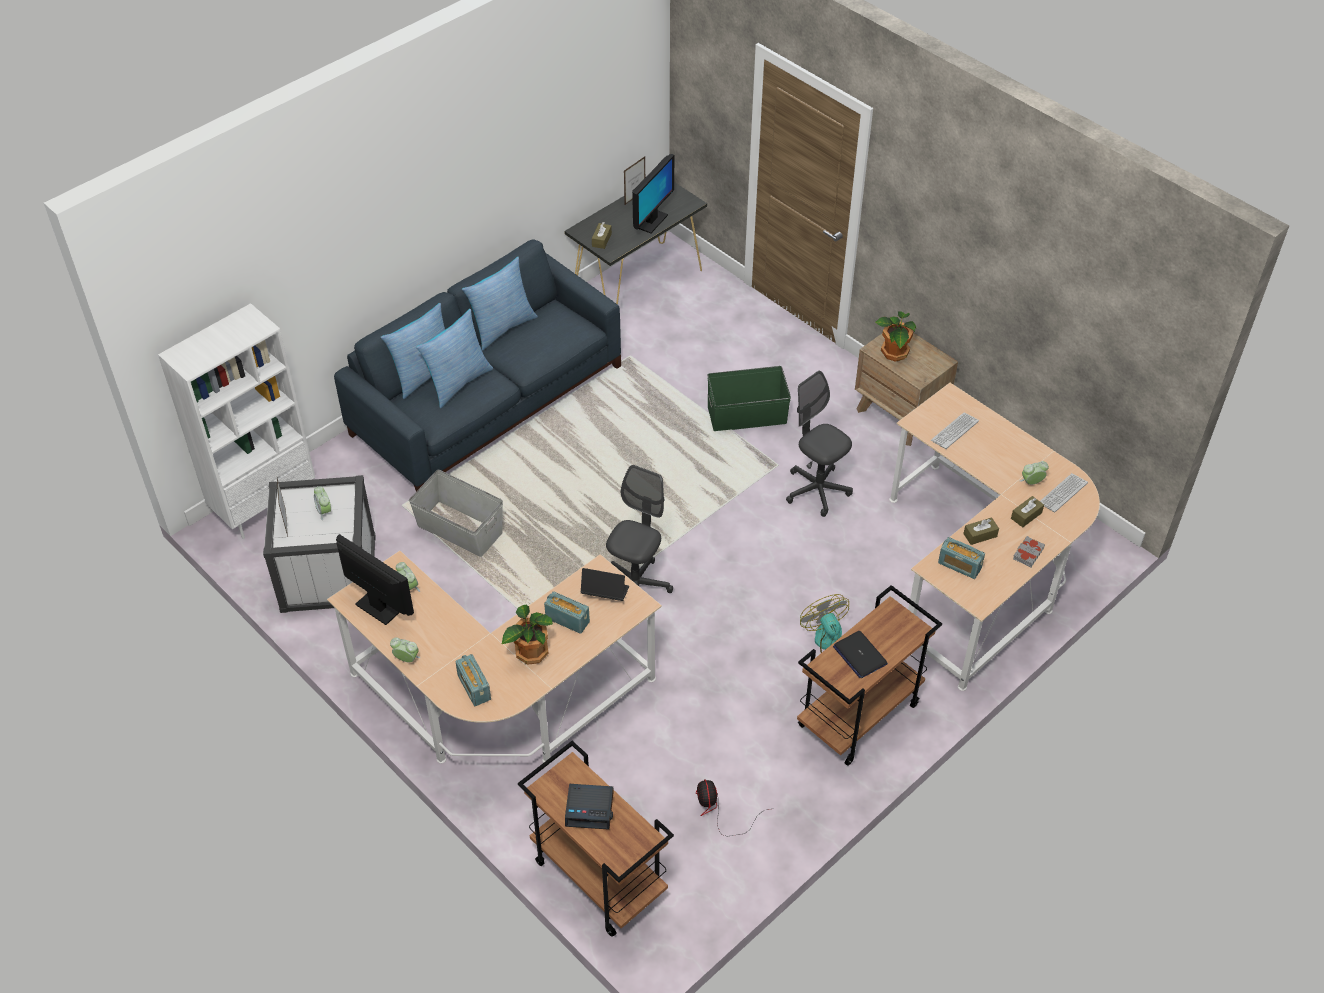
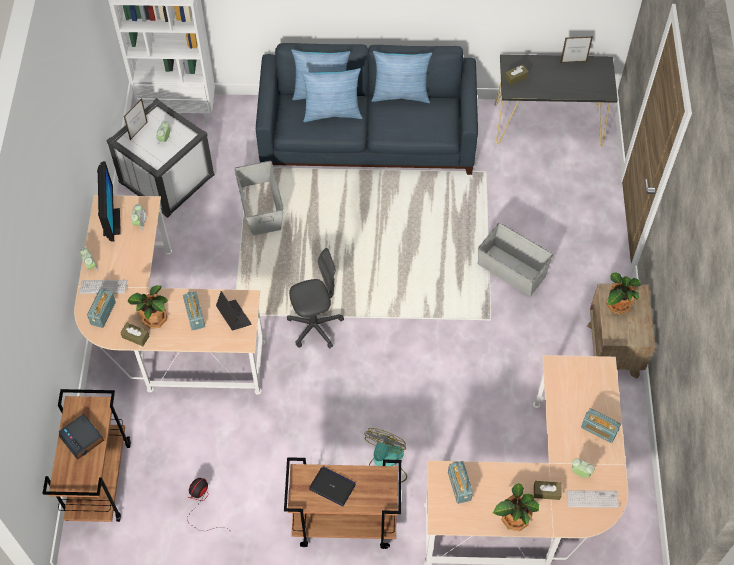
camera: 45 degrees right, 10 degrees up
monitor [632,154,674,233] -> none
green storage box [707,366,791,431] -> grey storage box [478,223,553,296]
grey office chair [786,371,853,517] -> none
laptop [833,631,888,678] -> laptop turned 105 degrees clockwise [309,466,356,507]
keyboard [931,413,979,449] -> keyboard moved to [80,280,127,294]
brown tissue box [963,518,999,545] -> brown tissue box moved to [120,323,149,346]
grey book [1013,536,1045,567] -> potted plant [493,483,539,531]
none -> radio [581,408,621,443]

